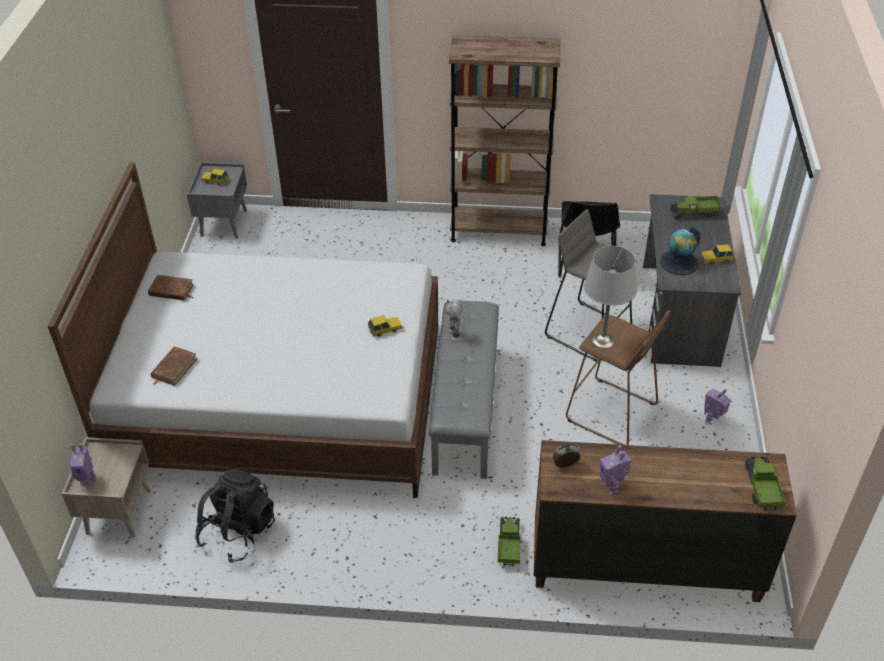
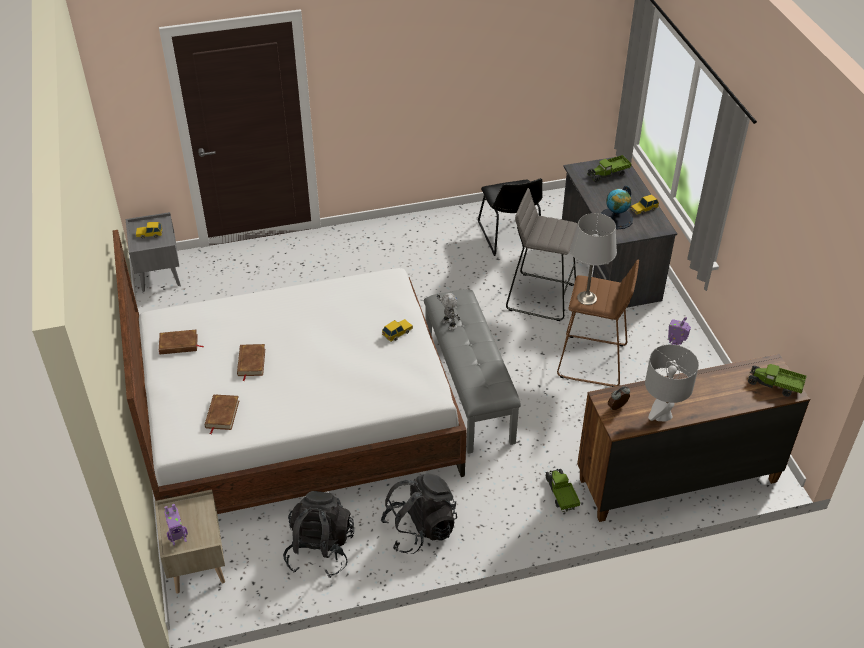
camera: 20 degrees left, 0 degrees up
brown bookcase [449,35,560,246] -> none
toy robot [600,445,632,495] -> grey table lamp [645,344,699,422]
toy truck [745,456,786,510] -> toy truck turned 45 degrees counterclockwise [747,364,807,397]
none -> brown book [237,344,265,381]
none -> black backpack [381,473,457,554]

